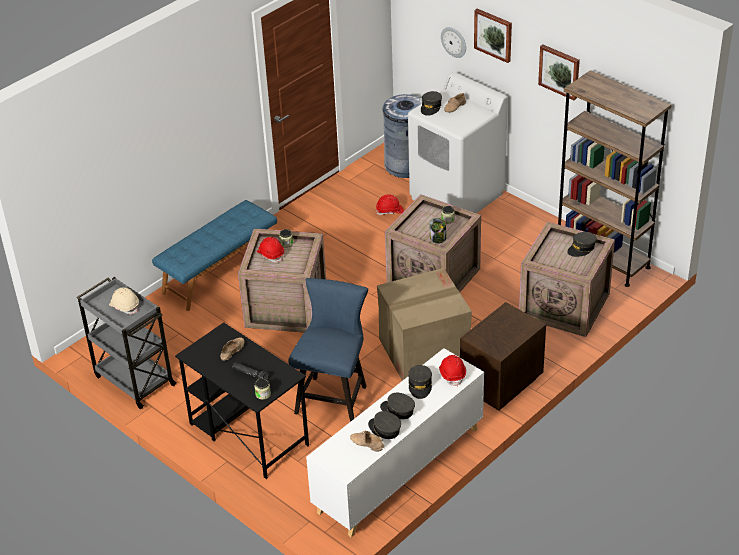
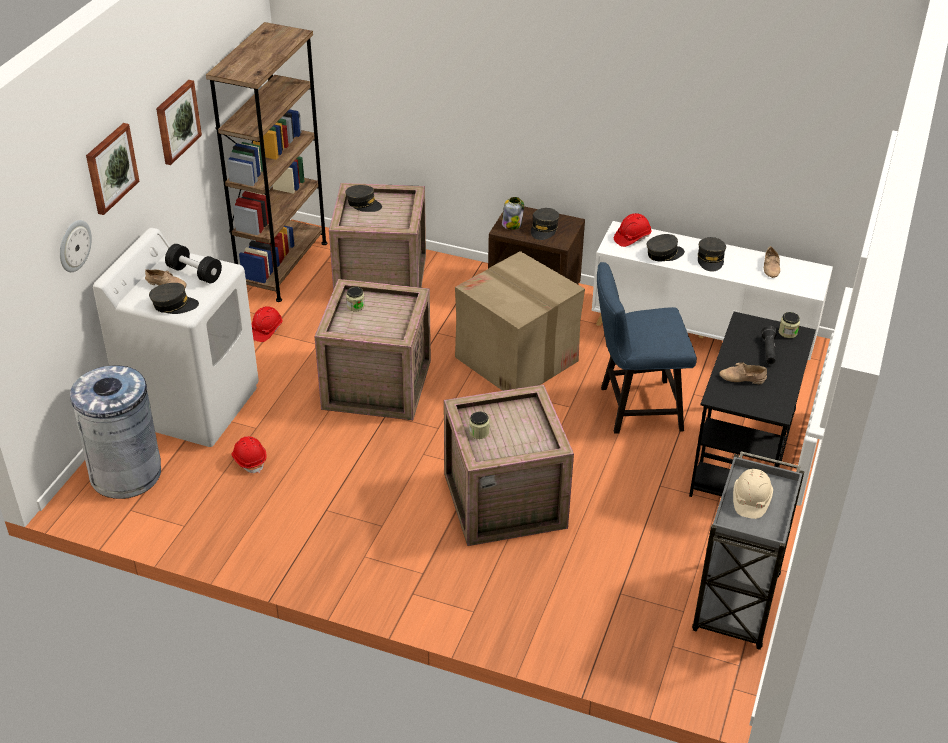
camera: 115 degrees left, 0 degrees up
blue bench [152,200,277,311] -> none
red hard hat [257,237,284,263] -> red hard hat moved to [252,306,283,342]
grey cap [368,411,401,439] -> grey cap moved to [531,208,559,240]
jar [430,218,446,244] -> jar moved to [502,197,524,230]
none -> black dumbbell [165,244,222,283]

